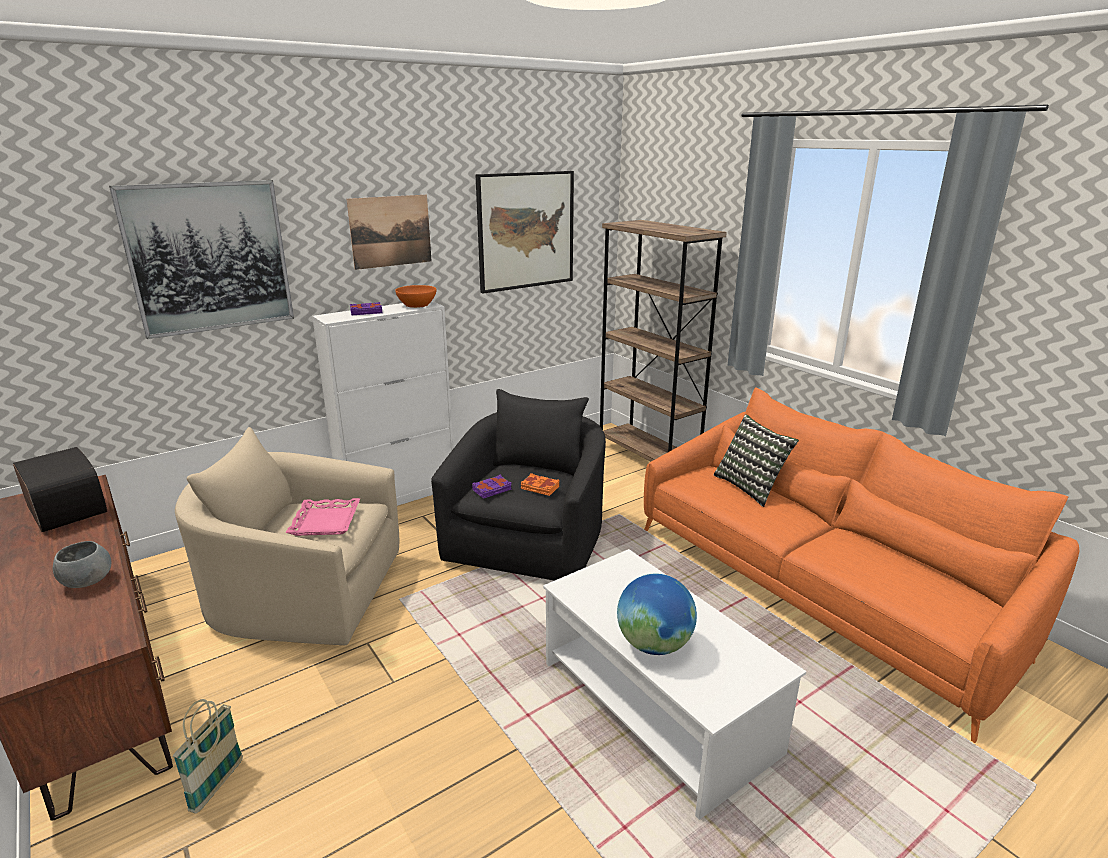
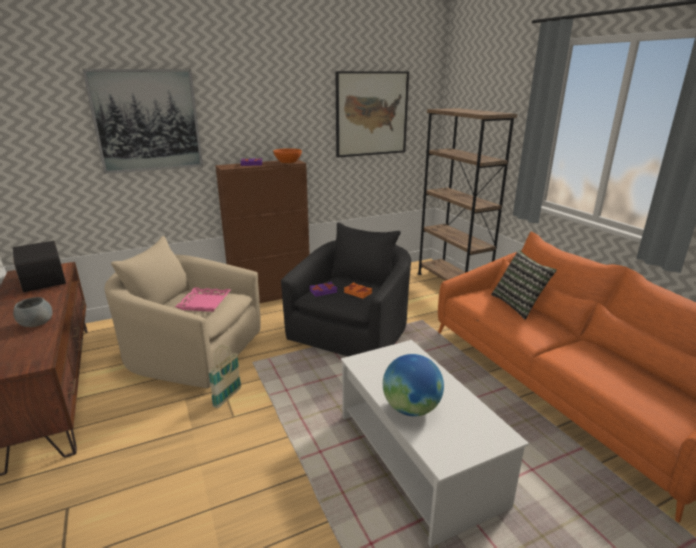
camera: 10 degrees right, 0 degrees up
basket [173,699,243,813] -> basket moved to [208,345,241,408]
white cabinet [312,301,454,506] -> brown cabinet [215,160,310,303]
picture [347,195,432,270] -> none

